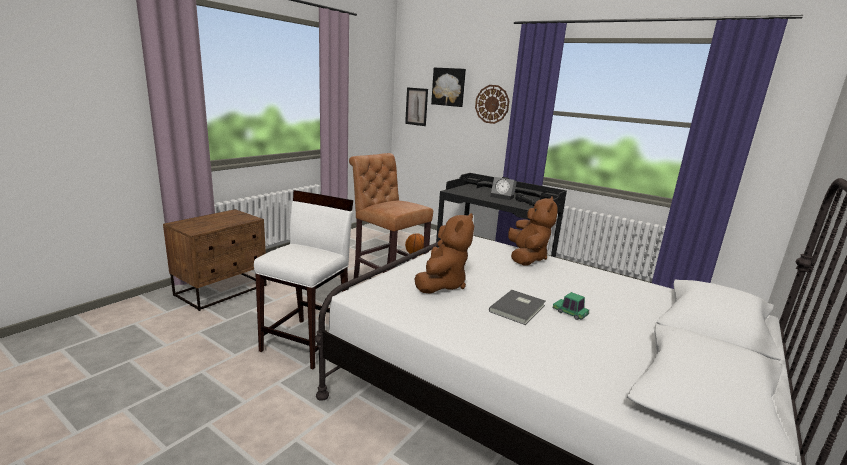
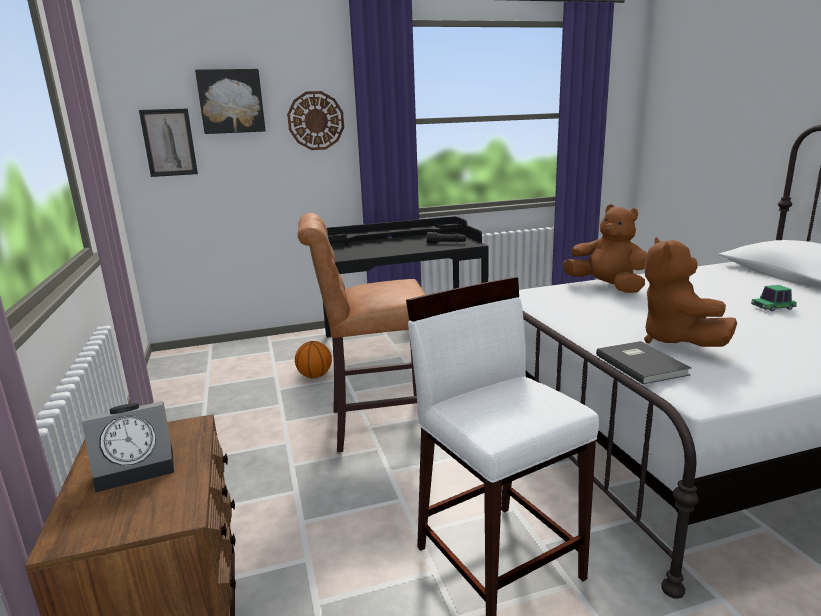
camera: 50 degrees left, 0 degrees up
brown plush toy [415,213,474,294] -> brown plush toy turned 150 degrees counterclockwise [644,237,737,347]
grey book [489,290,545,325] -> grey book moved to [596,341,691,384]
alarm clock [490,177,517,200] -> alarm clock moved to [82,401,174,493]

